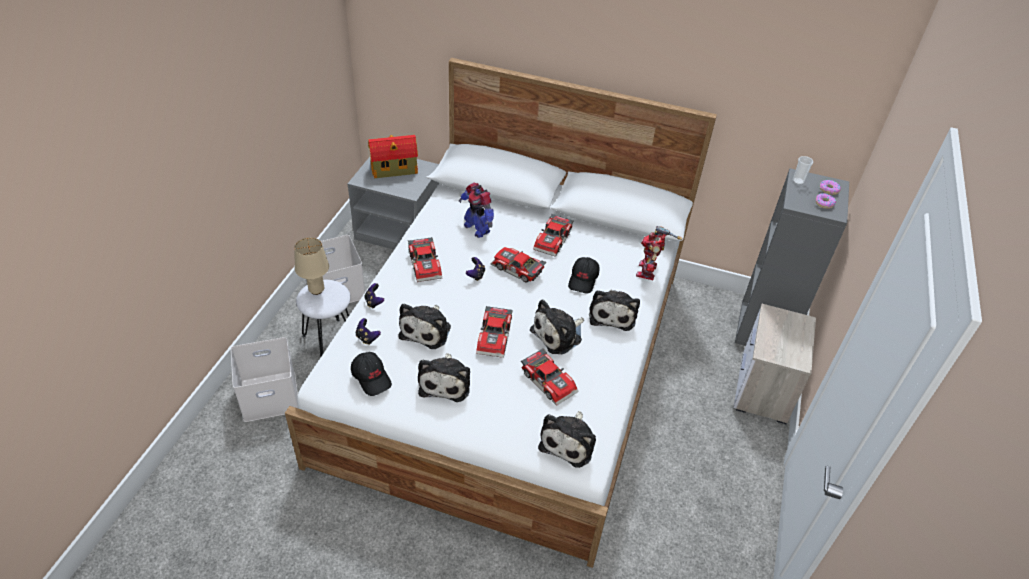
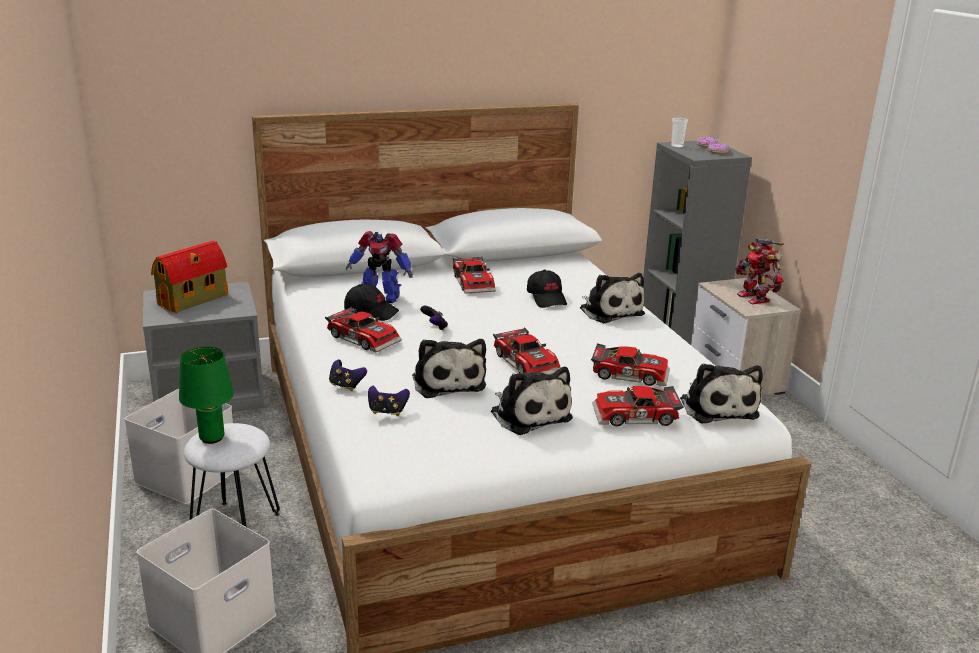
camera: 35 degrees left, 20 degrees down
beige table lamp [294,237,329,295] -> green table lamp [179,347,234,444]
black cap [351,352,392,396] -> black cap moved to [344,284,399,321]
toy car [491,247,546,282] -> toy car moved to [592,386,684,426]
plush toy [530,299,584,354] -> none
toy robot [636,226,682,280] -> toy robot moved to [736,238,784,304]

